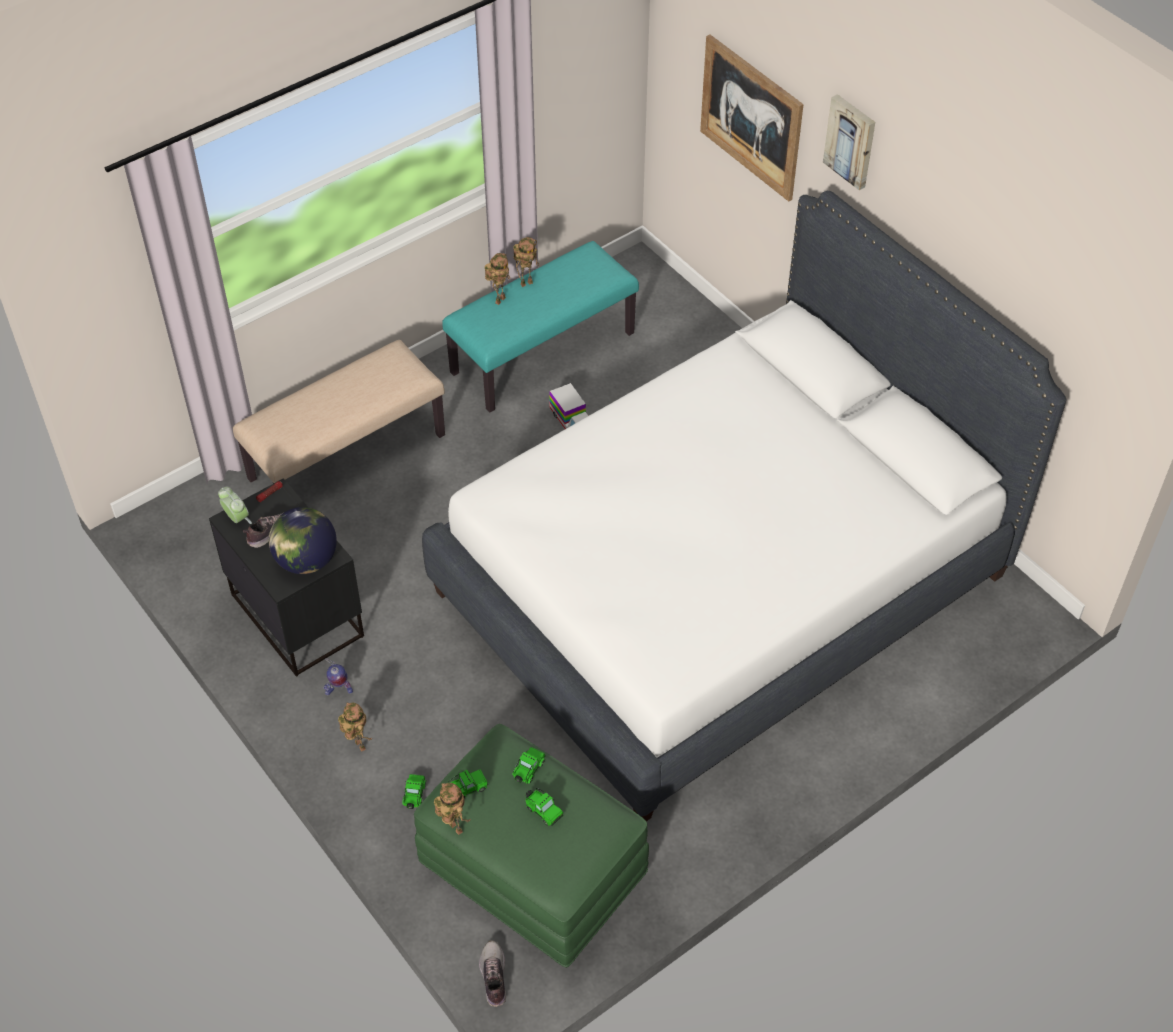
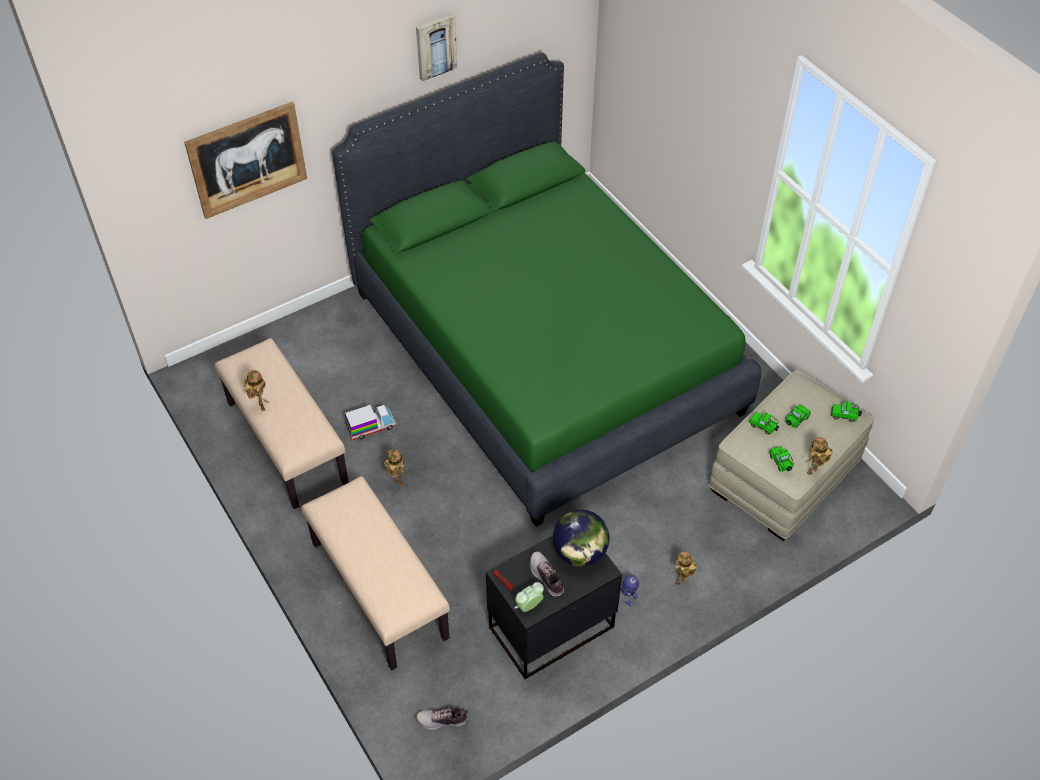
camera: 85 degrees left, 0 degrees up
toy car [402,774,426,809] -> toy car moved to [831,401,862,422]
green ottoman [414,724,649,968] -> beige ottoman [709,370,874,541]
white bed [422,191,1066,821] -> green bed [332,53,761,527]
turquoise bench [442,241,639,412] -> beige bench [214,338,348,509]
shoe [479,941,506,1007] -> shoe moved to [416,707,468,730]
toy robot [485,253,510,305] -> toy robot moved to [384,449,409,486]
picture [823,94,875,190] -> picture moved to [416,14,458,81]

